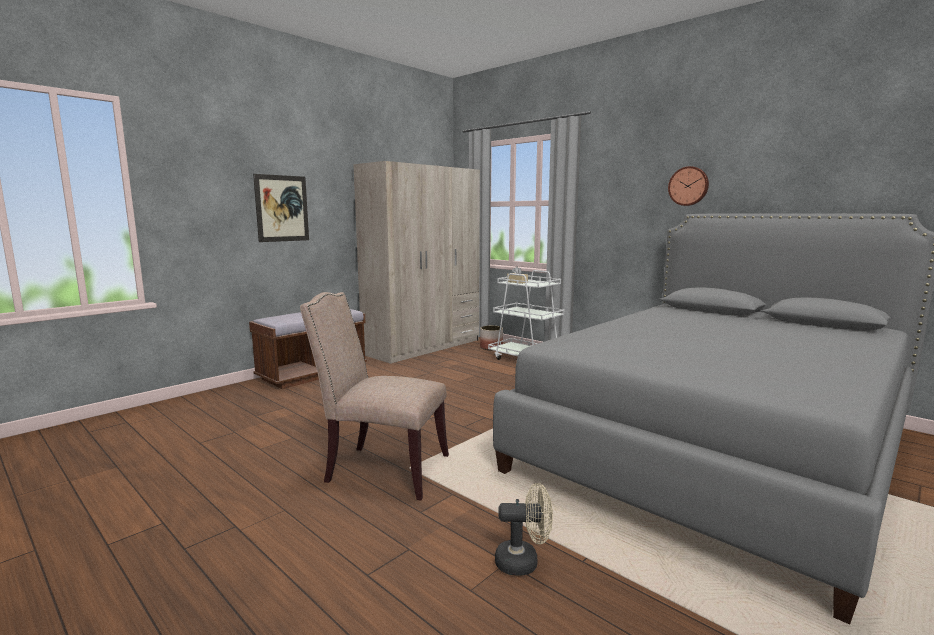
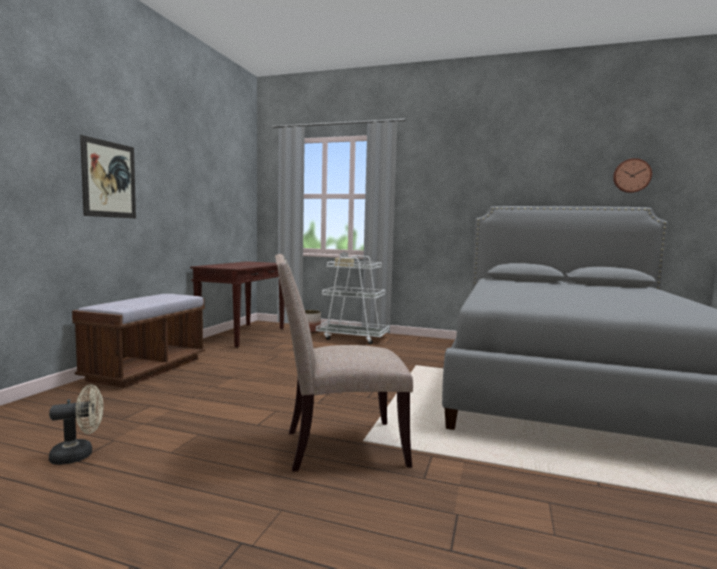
camera: 25 degrees left, 5 degrees down
beige wardrobe [353,161,480,364] -> brown console table [190,261,285,348]
beige fan [495,483,553,576] -> beige fan moved to [49,384,103,465]
wall clock [668,166,709,206] -> wall clock moved to [613,158,652,193]

